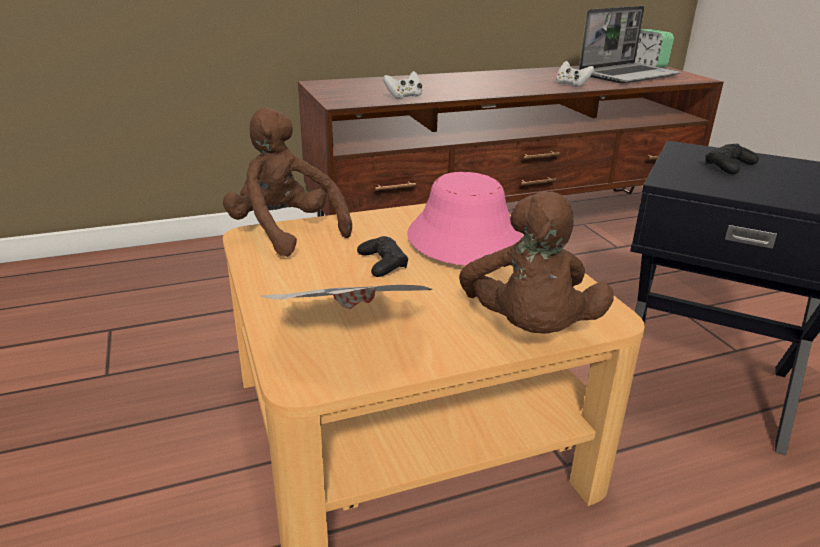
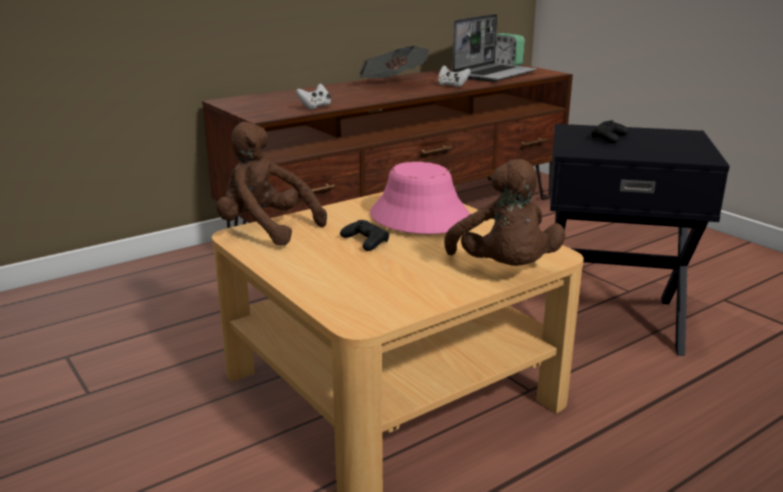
camera: 15 degrees left, 5 degrees down
newspaper [261,285,433,309] -> newspaper moved to [359,46,429,78]

